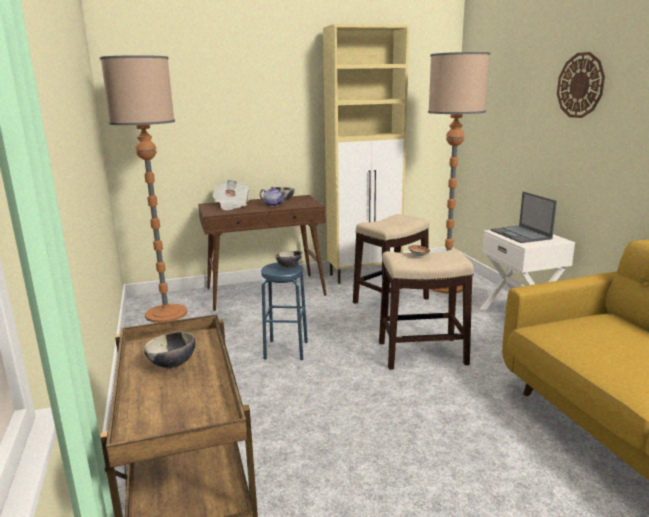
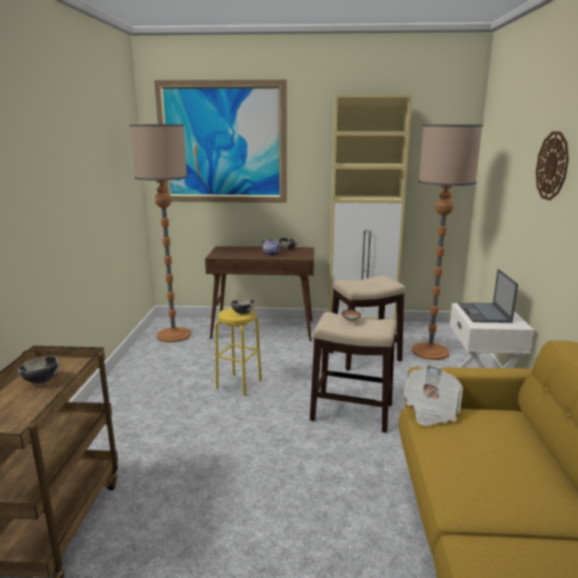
camera: 20 degrees right, 0 degrees up
newspaper [212,180,251,210] -> newspaper moved to [403,365,463,426]
blue stool [261,263,308,361] -> yellow stool [215,308,262,396]
none -> picture [154,80,287,203]

